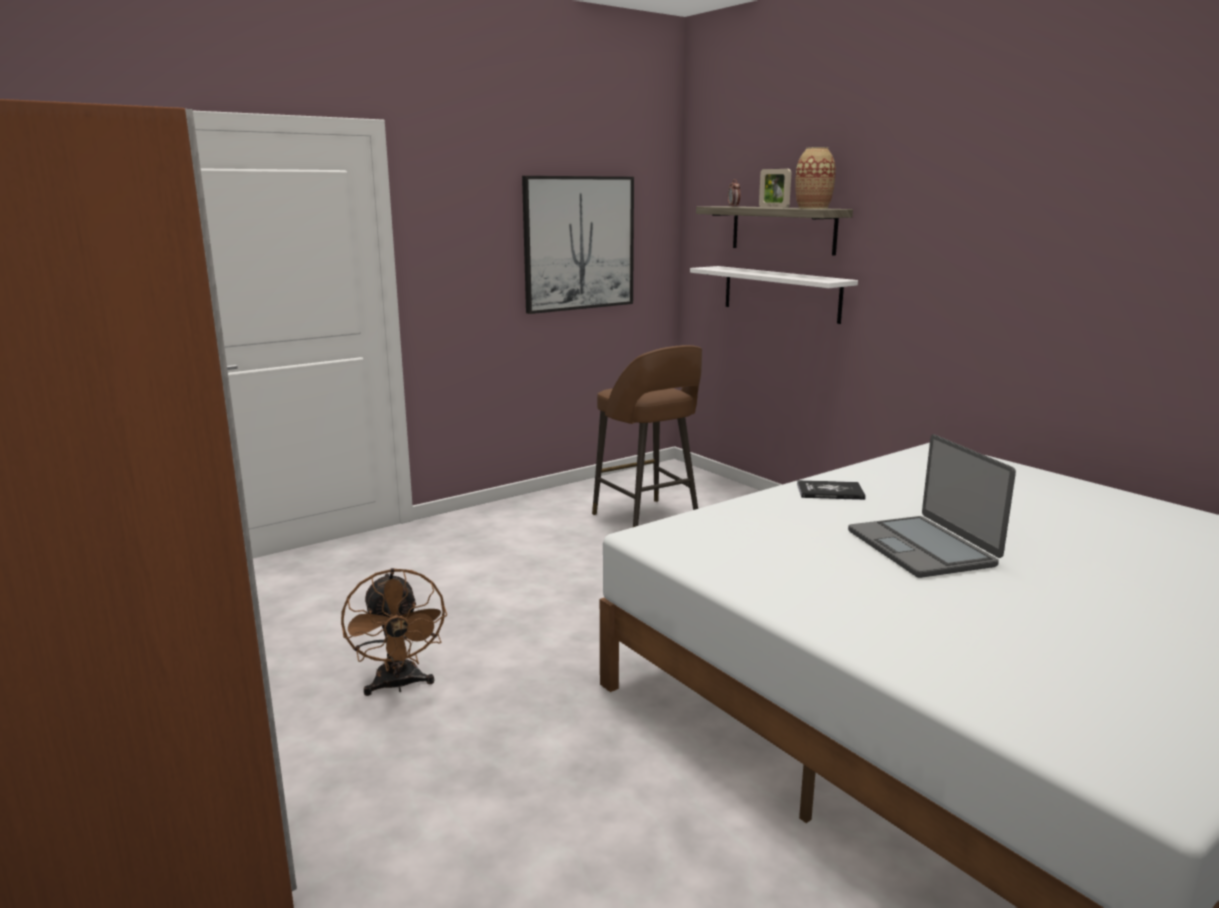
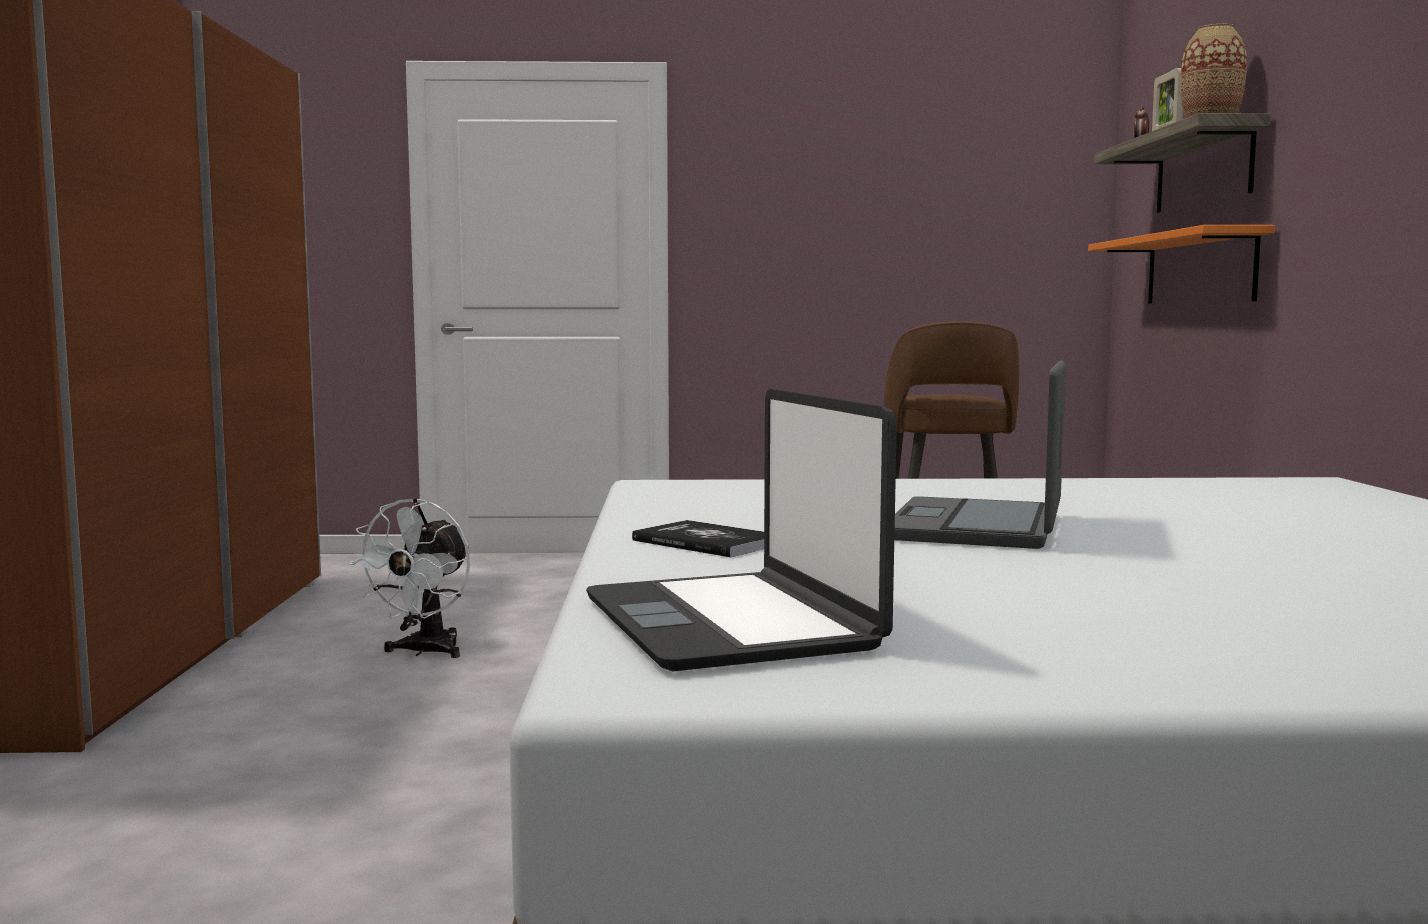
camera: 35 degrees right, 10 degrees down
brown fan [341,568,447,696] -> white fan [350,498,470,658]
picture [522,176,634,314] -> none
white shelf [690,266,858,324] -> orange shelf [1088,225,1275,304]
book [797,480,866,500] -> book moved to [632,520,764,558]
none -> laptop [586,388,897,671]

